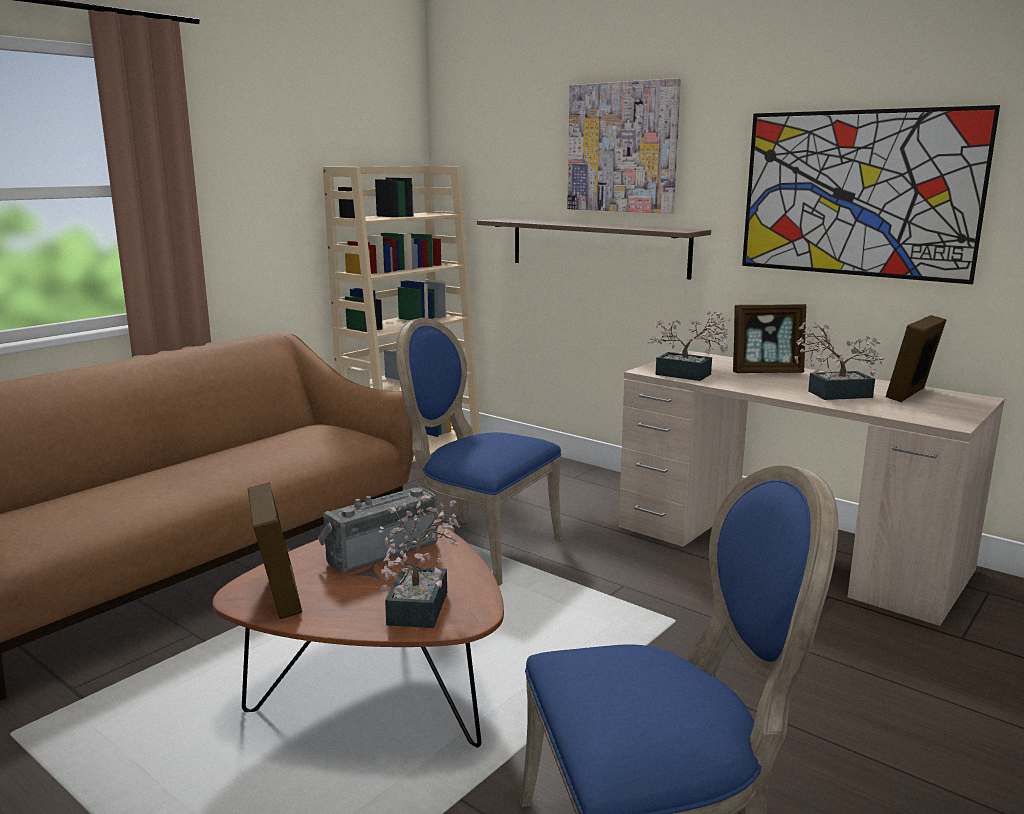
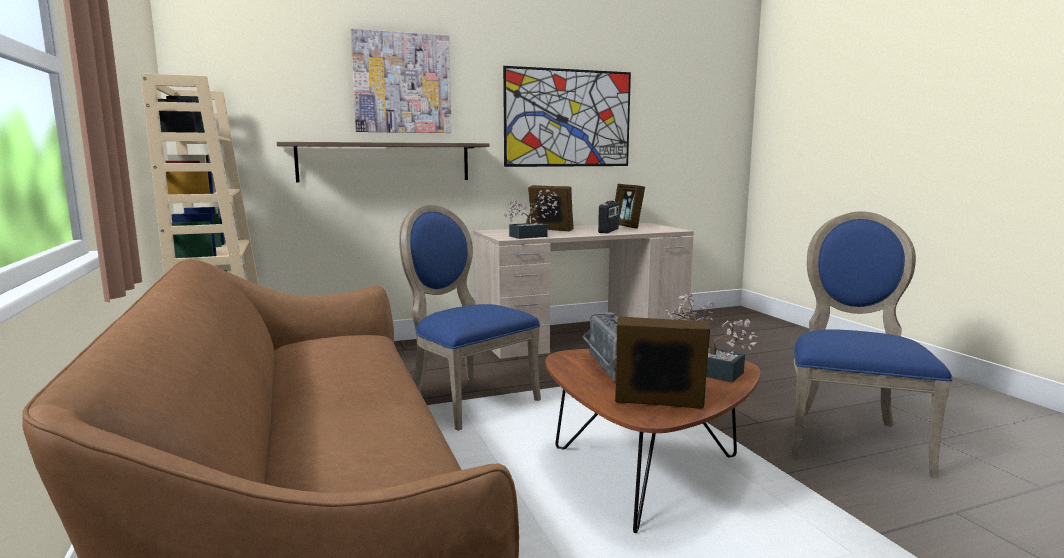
camera: 60 degrees left, 5 degrees down
blue chair [396,318,562,586] -> blue chair turned 75 degrees clockwise [399,205,541,431]
picture frame [733,304,806,373] -> picture frame turned 90 degrees counterclockwise [528,185,574,231]
potted plant [795,322,884,400] -> radio [598,201,619,233]

